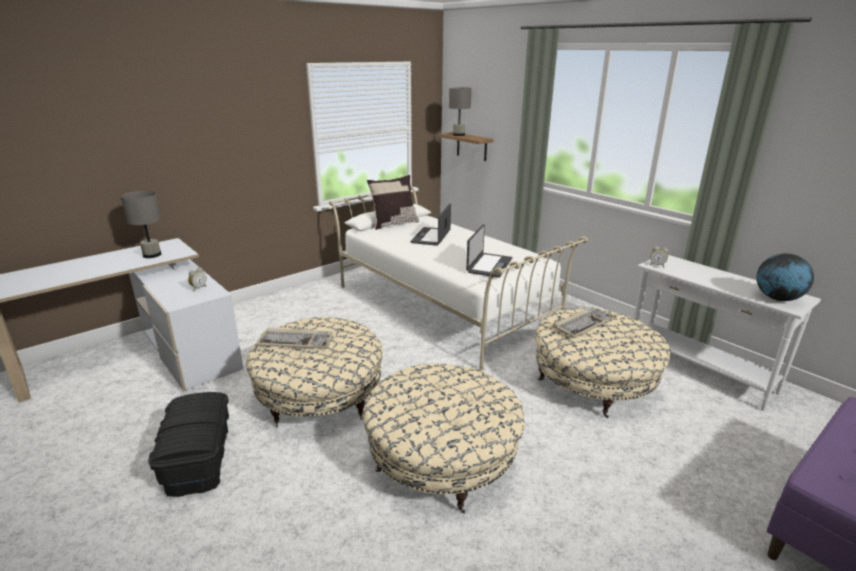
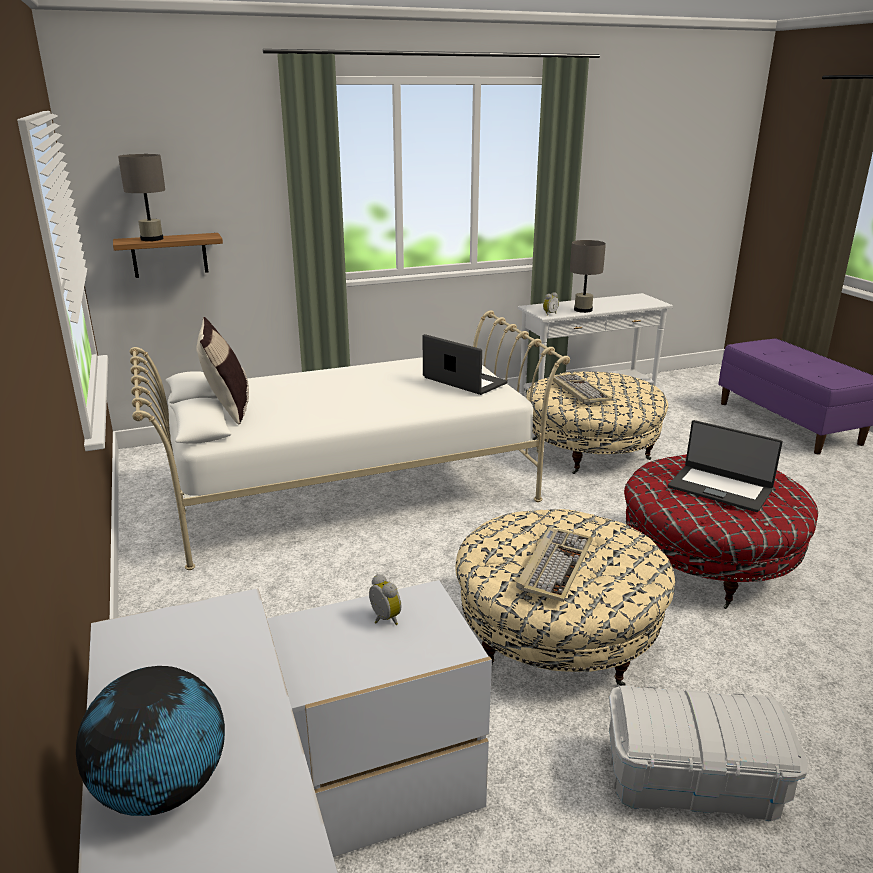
camera: 70 degrees left, 0 degrees up
grey table lamp [121,191,161,258] -> grey table lamp moved to [570,240,606,313]
black storage box [148,392,229,497] -> white storage box [609,685,808,821]
beige ottoman [363,363,525,513] -> red ottoman [624,454,818,609]
laptop [410,204,451,246] -> laptop moved to [668,420,783,512]
globe [756,253,814,301] -> globe moved to [76,666,225,816]

